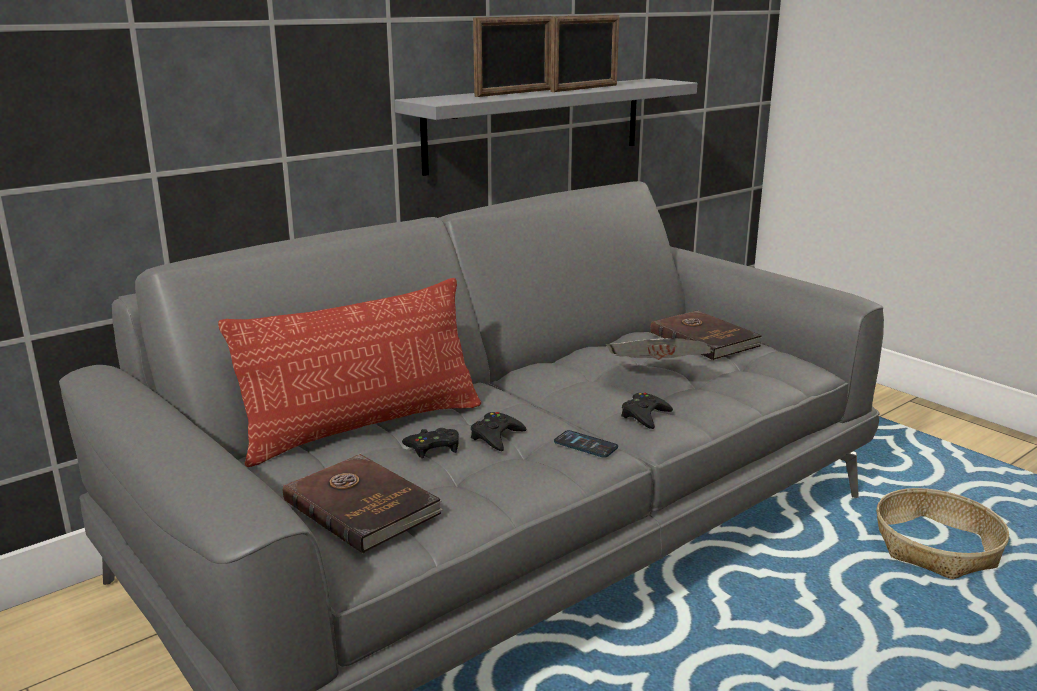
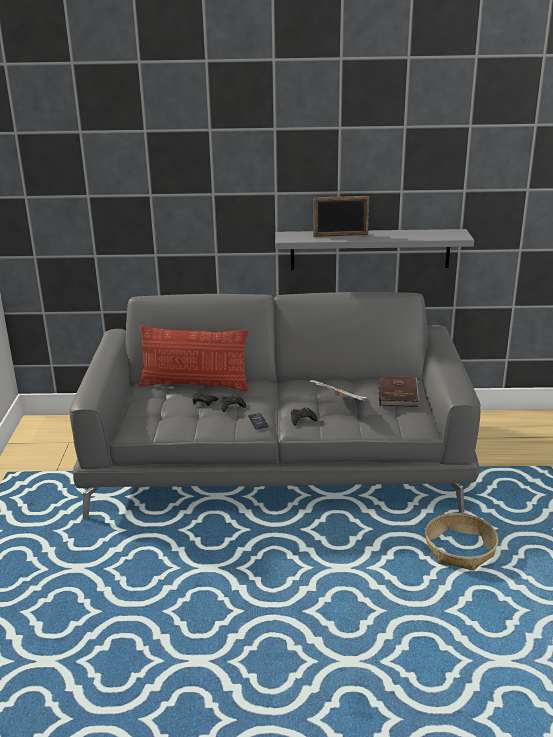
camera: 40 degrees right, 5 degrees up
brown book [283,454,443,553] -> none
picture frame [551,15,619,92] -> none

